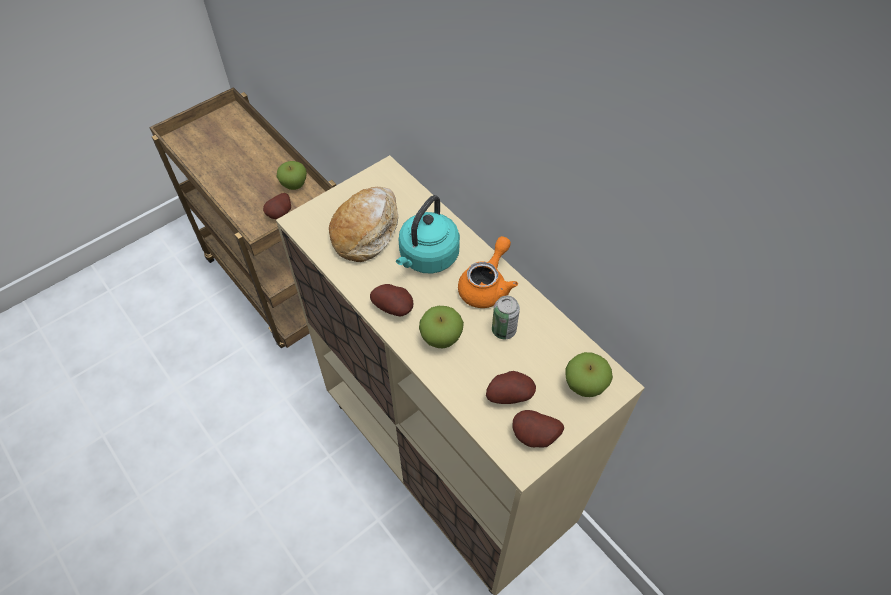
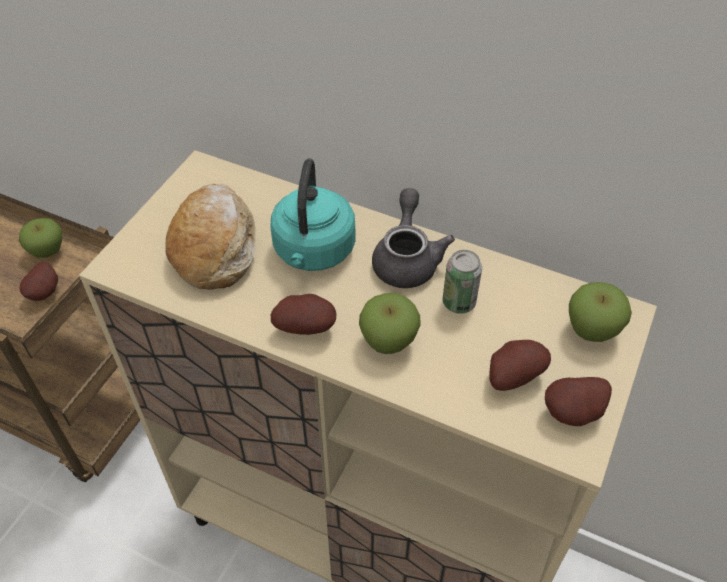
camera: 25 degrees left, 5 degrees down
orange teapot [458,236,518,308] -> grey teapot [372,188,455,288]

